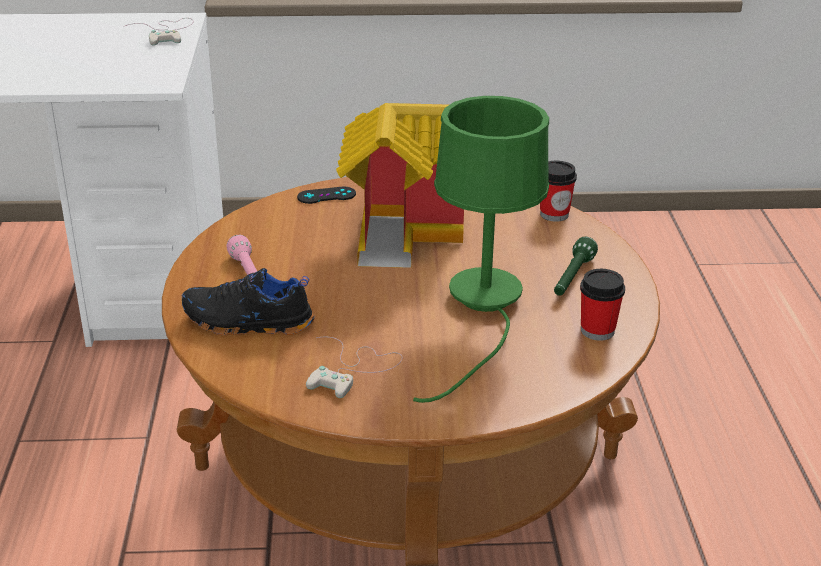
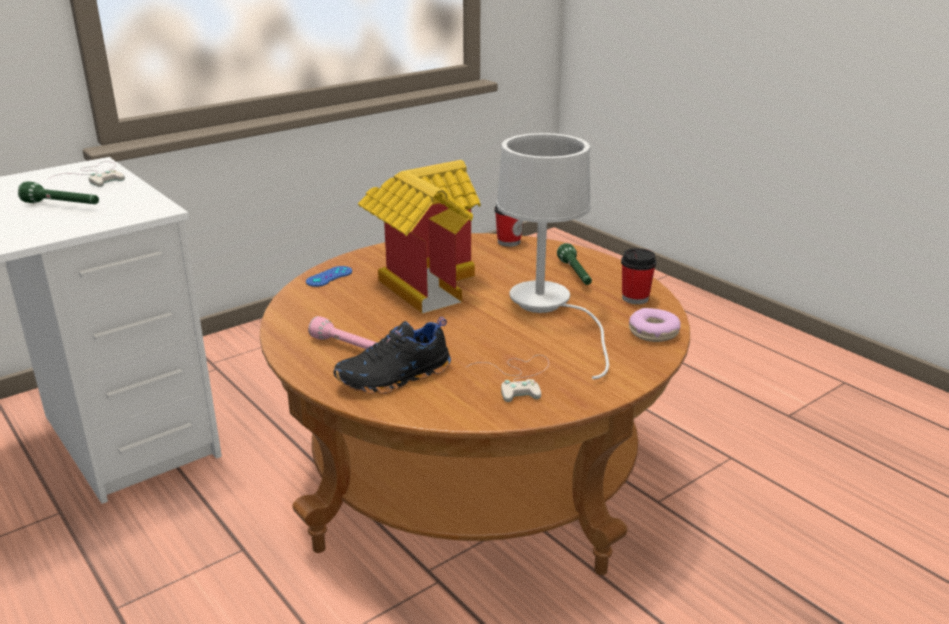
camera: 35 degrees left, 5 degrees down
black game controller [297,187,356,204] -> blue game controller [306,266,352,287]
green table lamp [413,96,549,403] -> white table lamp [496,133,609,380]
none -> green flashlight [18,181,99,204]
none -> donut [629,308,681,342]

